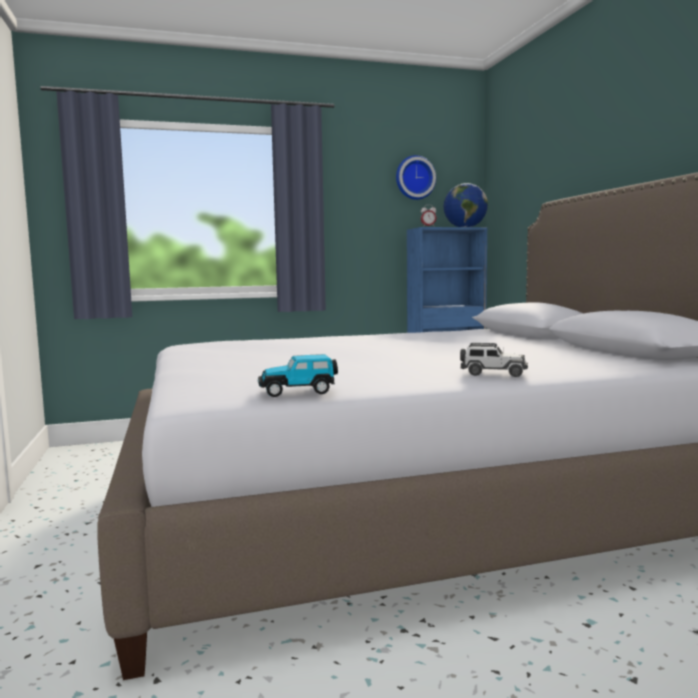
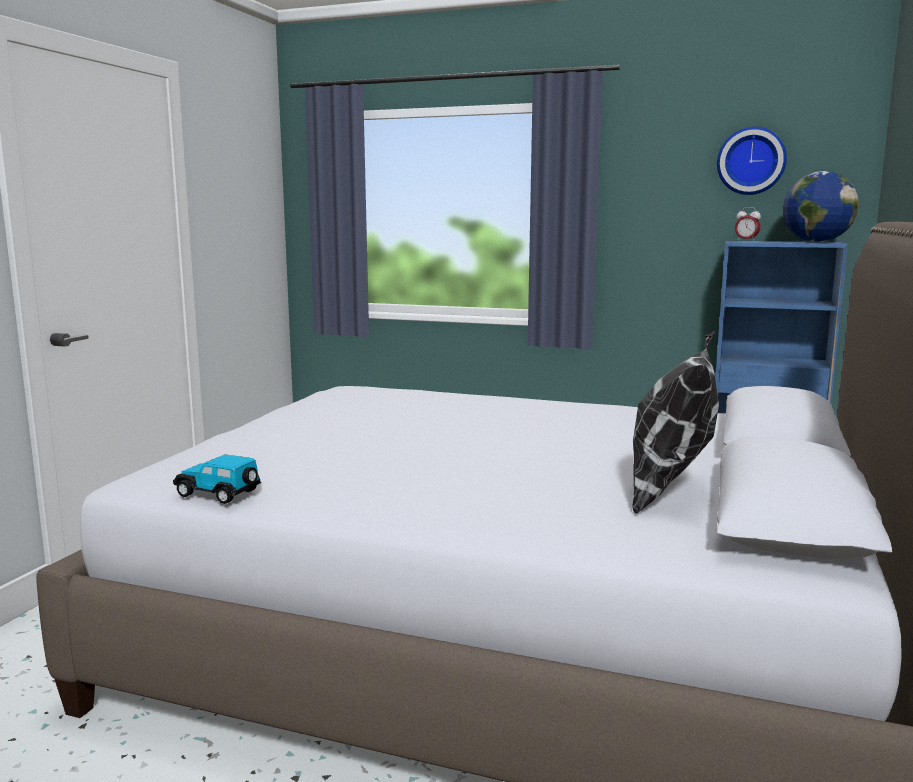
camera: 35 degrees right, 5 degrees up
toy car [460,343,528,377] -> none
none -> pillow [632,331,719,514]

